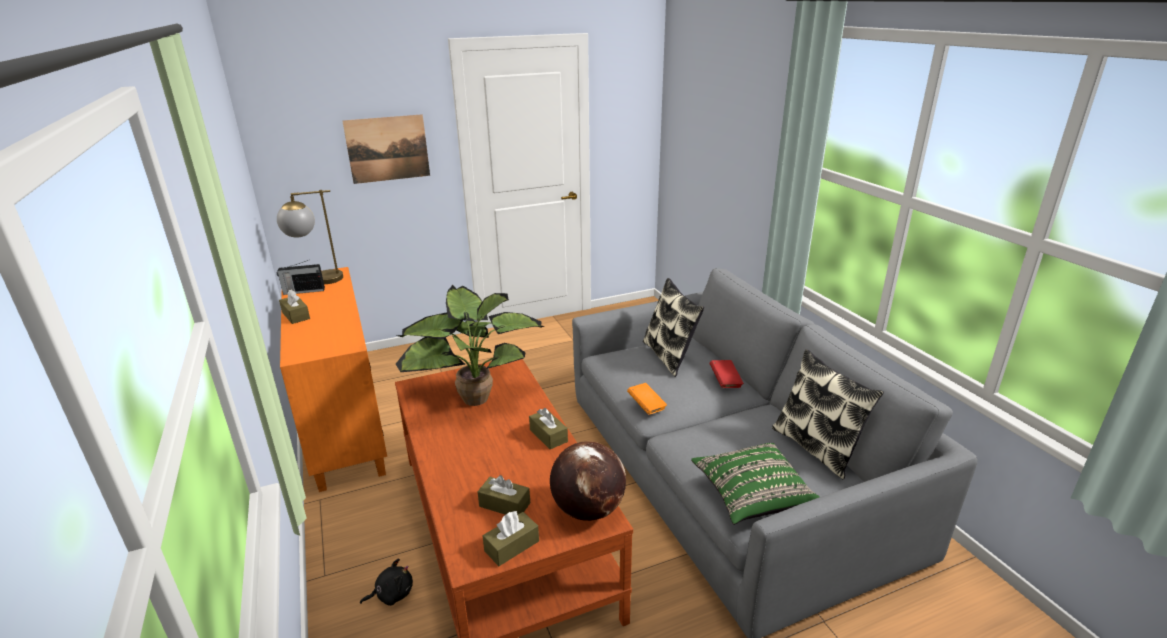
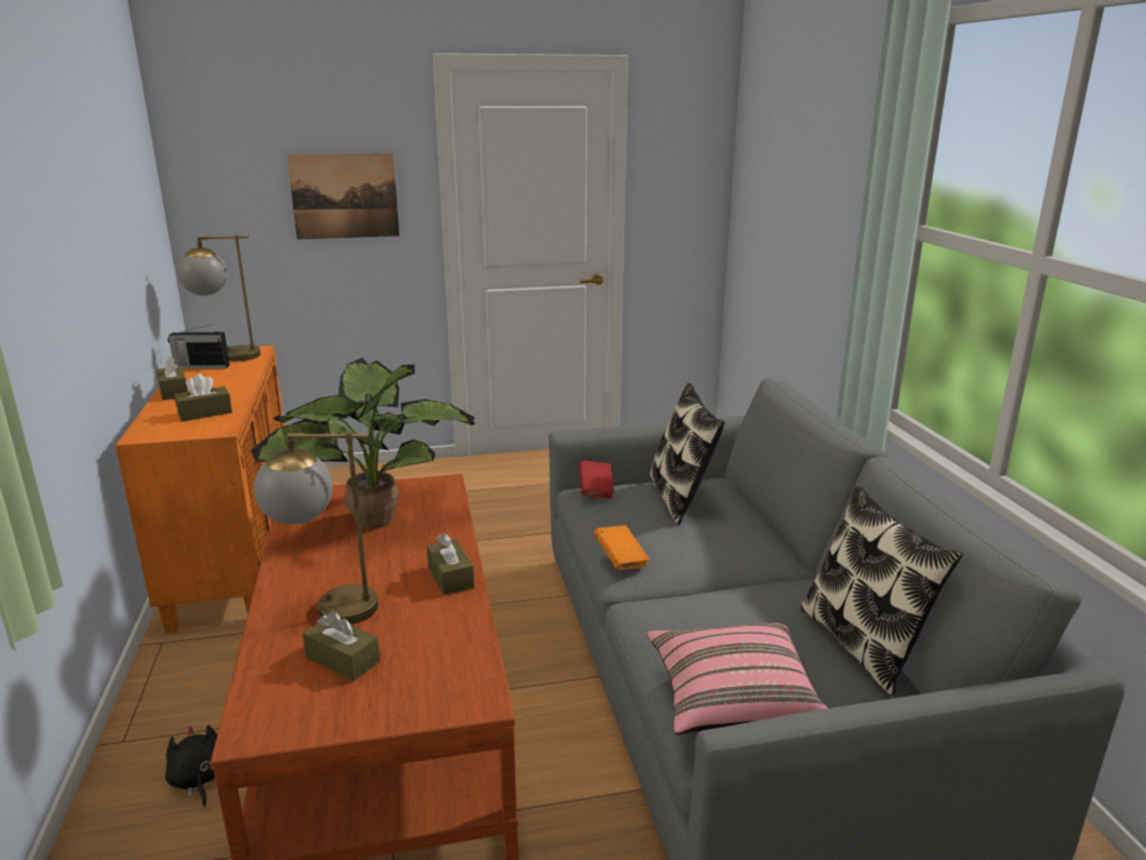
camera: 10 degrees right, 5 degrees down
black plush toy [360,558,413,606] -> black plush toy turned 105 degrees counterclockwise [165,725,217,807]
brown tissue box [483,511,539,566] -> brown tissue box moved to [175,374,232,421]
globe [550,441,626,521] -> none
green pillow [691,443,819,525] -> pink pillow [647,623,828,735]
red book [709,360,744,388] -> red book moved to [579,460,614,498]
none -> table lamp [254,431,378,625]

